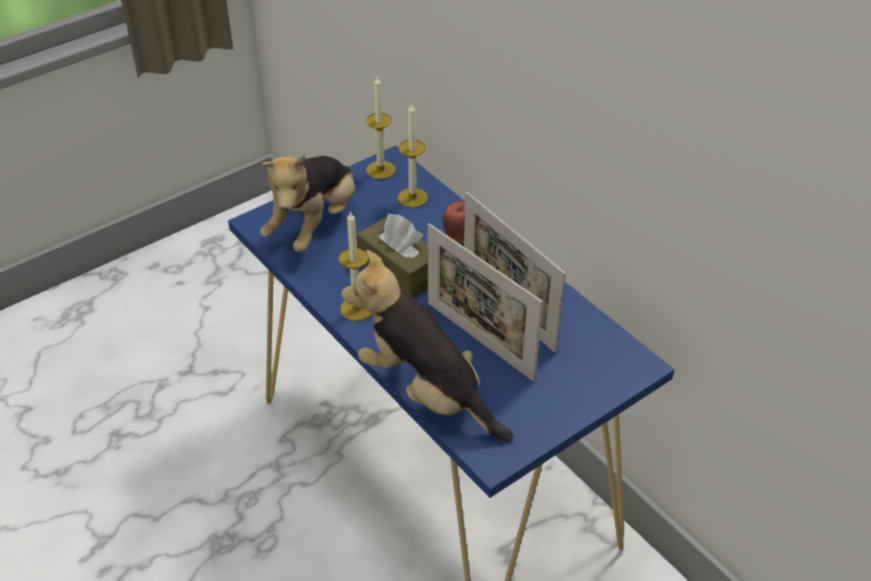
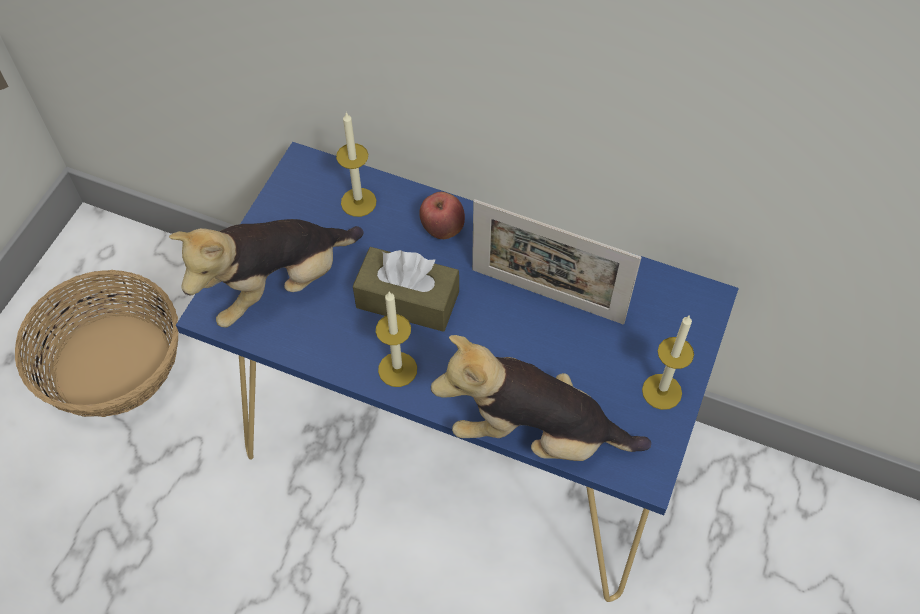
camera: 30 degrees left, 15 degrees up
plush toy [260,154,355,252] -> plush toy turned 60 degrees clockwise [169,219,364,328]
candle [366,77,396,179] -> candle moved to [642,316,694,410]
picture frame [427,223,543,381] -> none
none -> basket [15,270,178,417]

